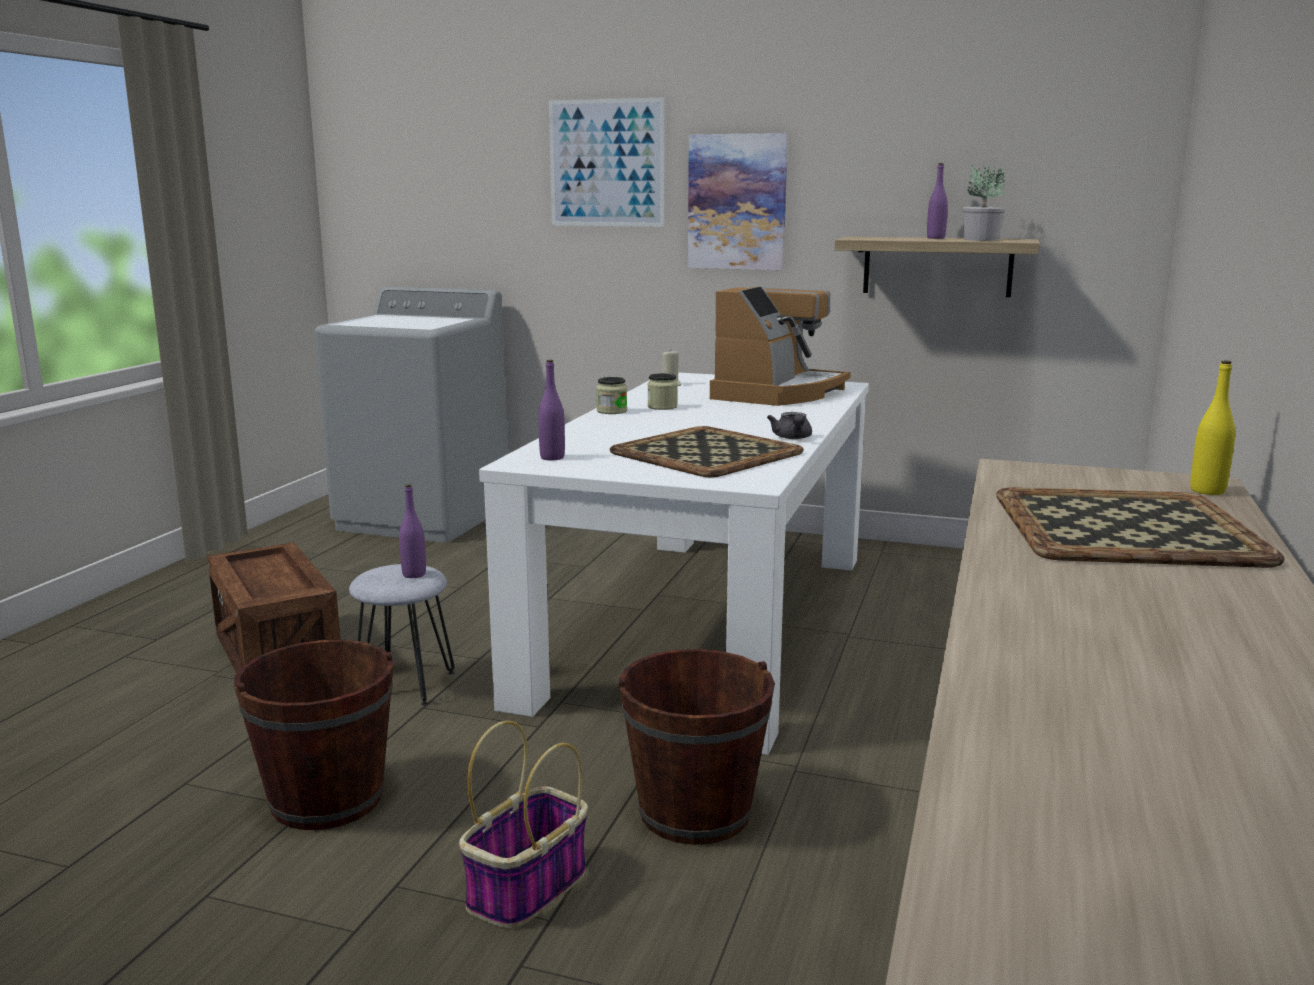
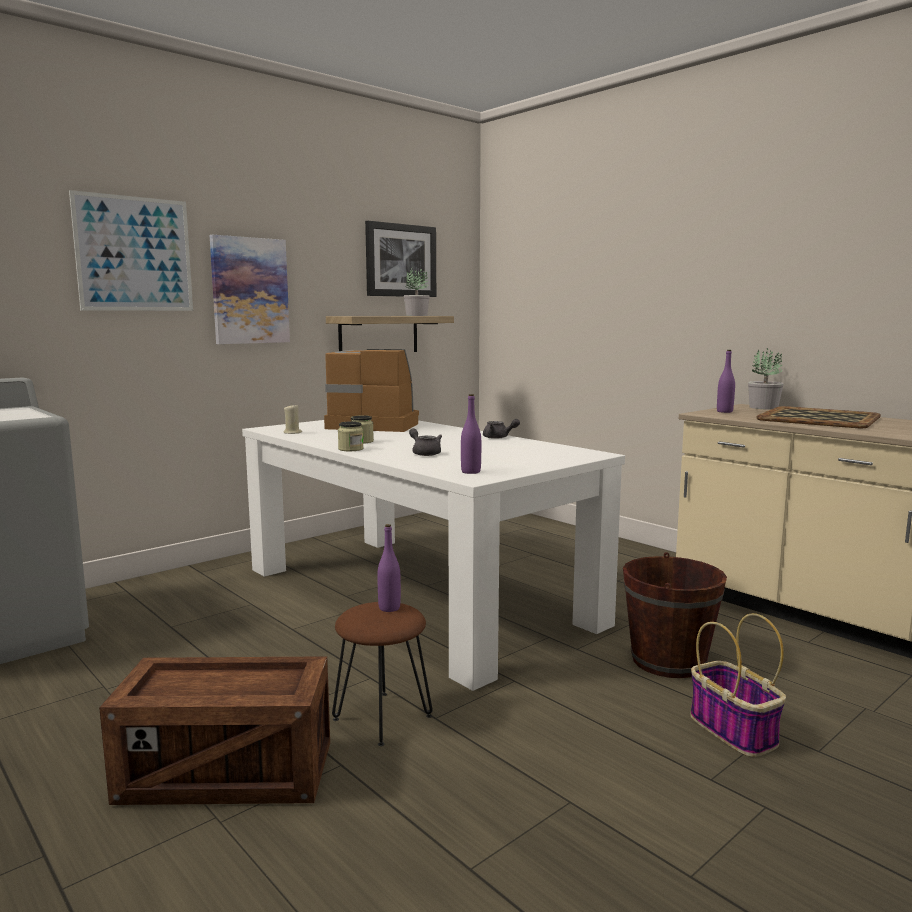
camera: 60 degrees left, 5 degrees down
brown bucket [234,640,394,830] -> none
grey stool [349,564,454,705] -> brown stool [332,602,433,746]
tray [610,426,804,477] -> none
coffee machine [710,287,851,406] -> coffee machine turned 45 degrees counterclockwise [324,349,419,432]
purple bottle [927,163,948,239] -> purple bottle moved to [717,350,735,413]
yellow bottle [1190,360,1235,495] -> potted plant [748,348,783,410]
none -> picture [365,221,436,297]
none -> grey teapot [409,428,442,456]

